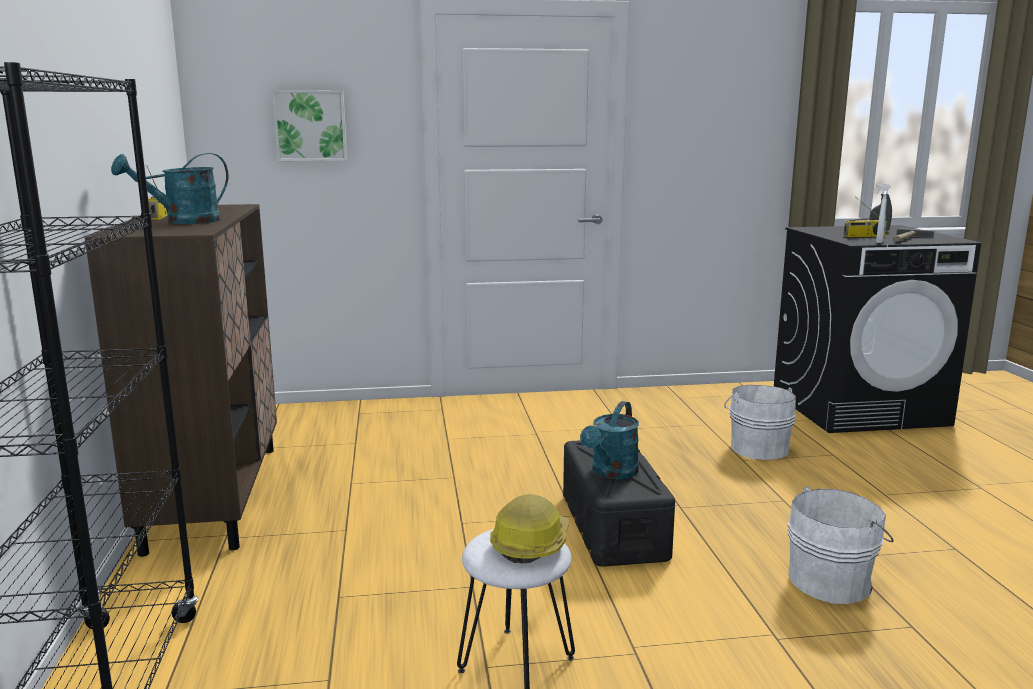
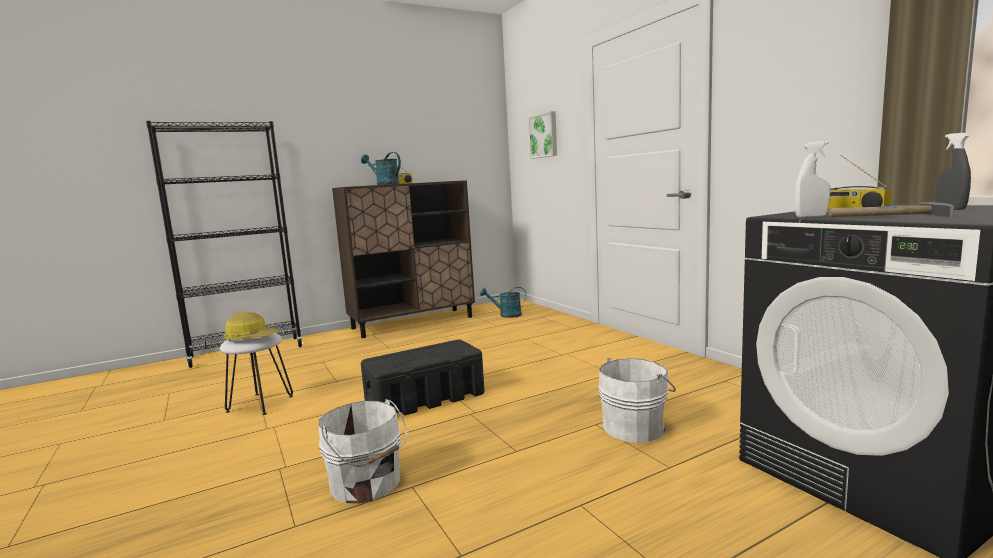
camera: 70 degrees right, 5 degrees down
turquoise watering can [580,401,639,479] -> turquoise watering can moved to [480,287,526,318]

